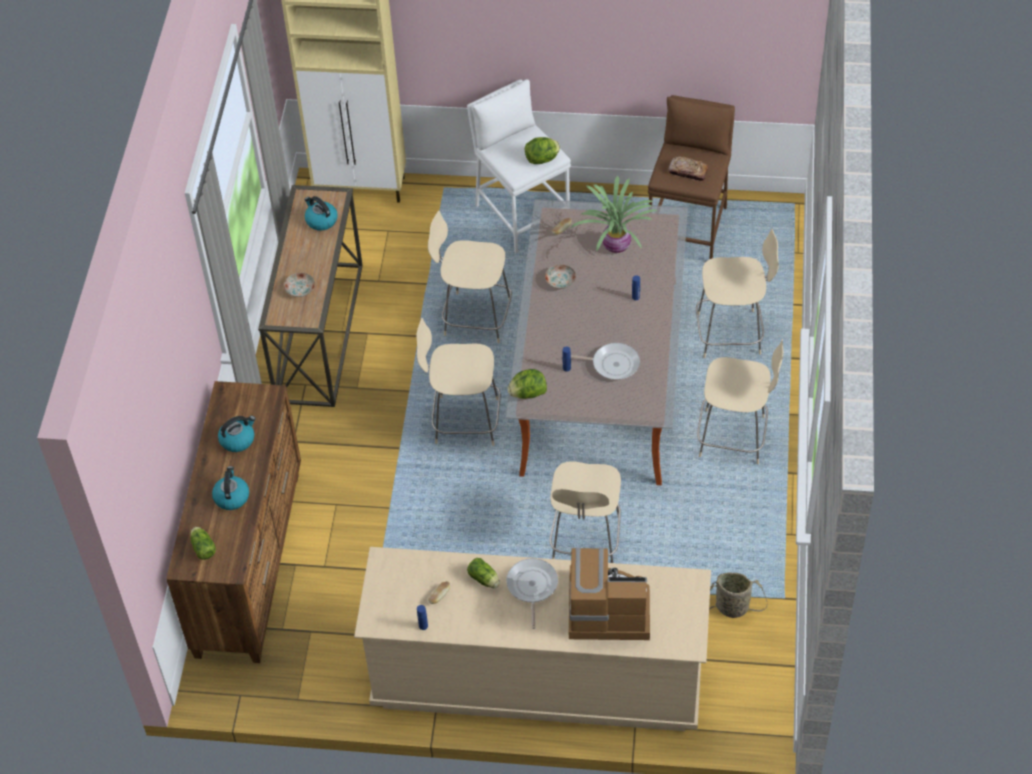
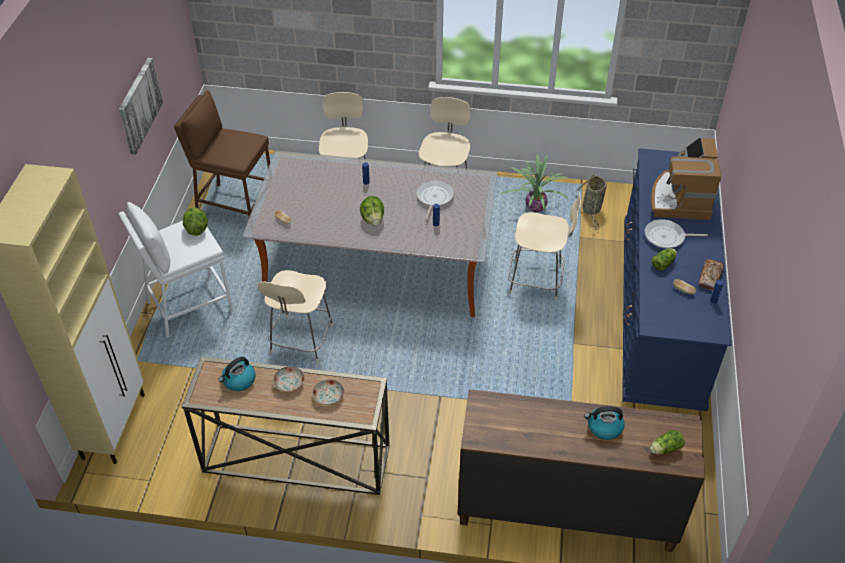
camera: 90 degrees left, 5 degrees down
kettle [218,416,256,452] -> none
beige dresser [354,547,711,731] -> blue dresser [622,148,732,411]
beige chair [417,318,501,446] -> none
lettuce [508,369,547,399] -> lettuce moved to [360,196,384,226]
plate [545,265,576,289] -> plate moved to [273,366,305,392]
potted plant [571,176,658,253] -> potted plant moved to [500,154,568,212]
bread [668,157,709,181] -> bread moved to [699,259,724,291]
none -> picture [119,58,163,155]

